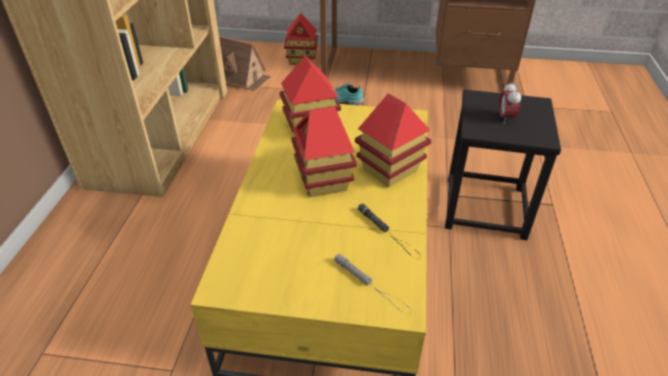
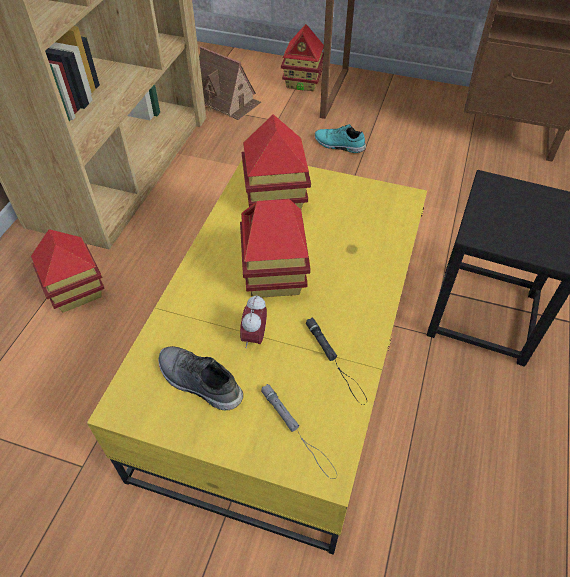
camera: 10 degrees right, 10 degrees up
toy house [355,93,432,187] -> toy house moved to [31,229,105,313]
alarm clock [498,81,521,124] -> alarm clock moved to [240,295,267,348]
none -> grey shoe [158,346,243,411]

